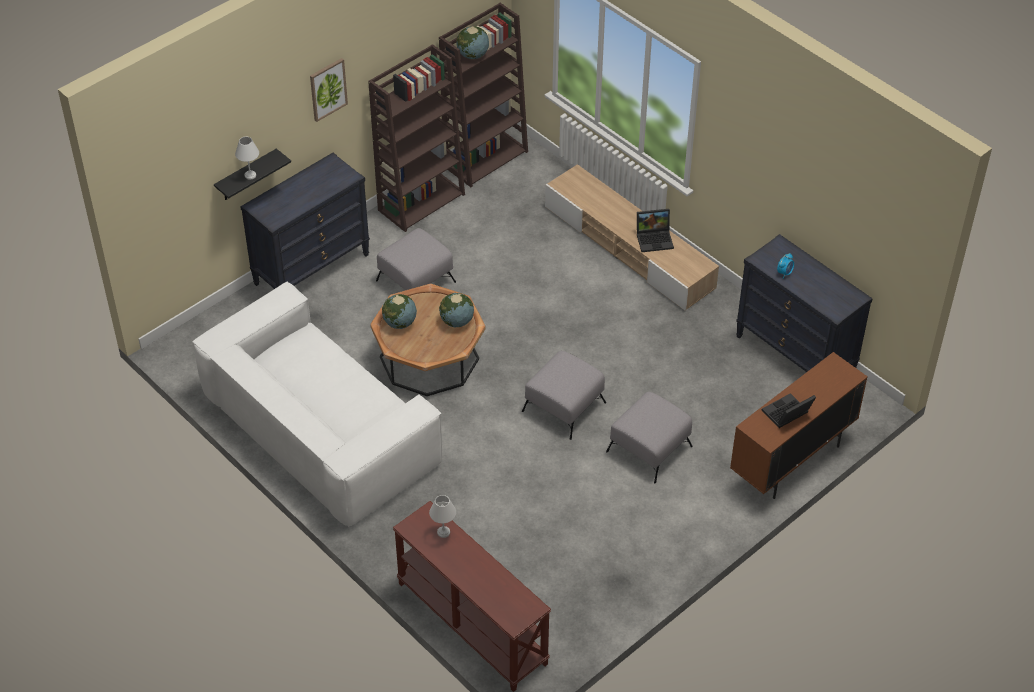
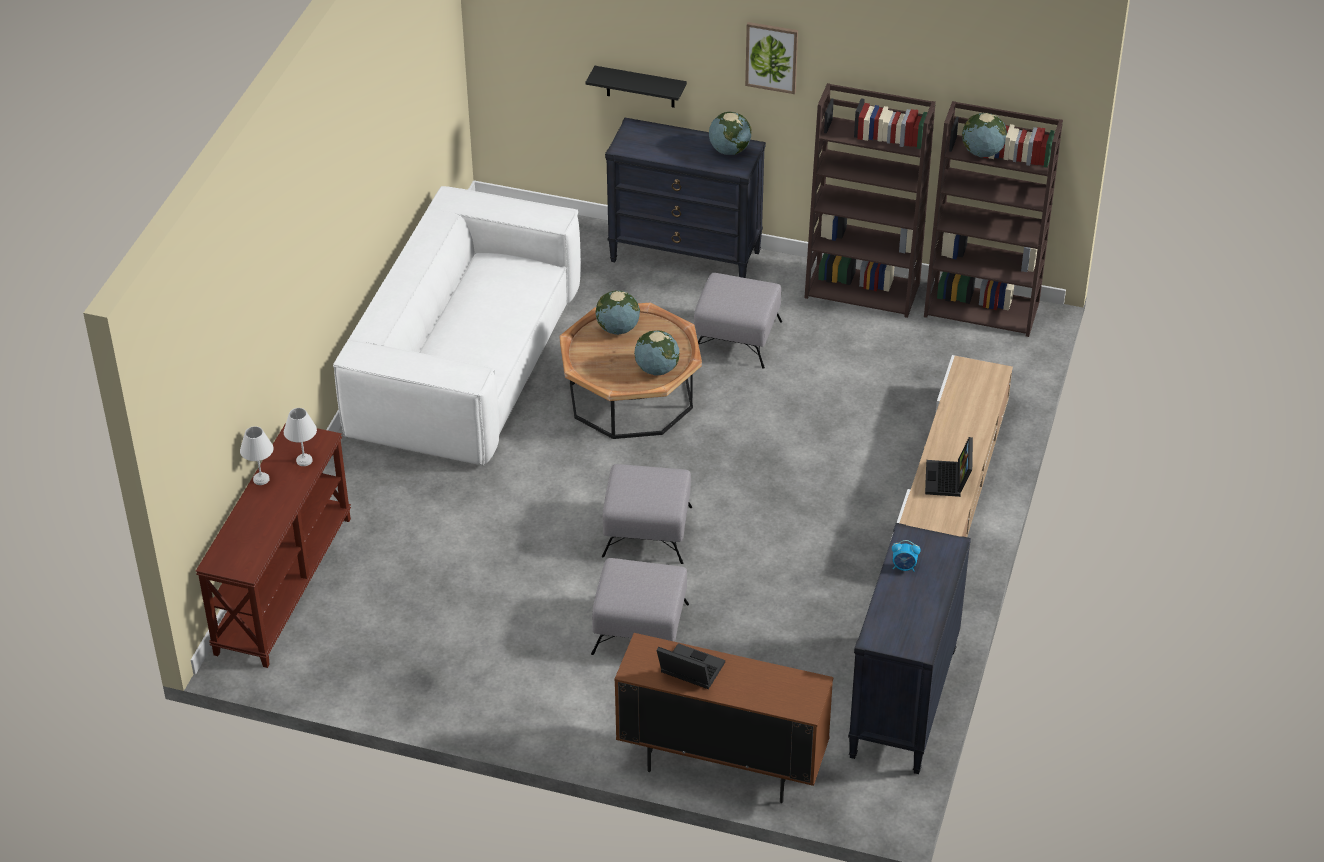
camera: 60 degrees right, 5 degrees down
white table lamp [235,137,259,180] -> white table lamp moved to [240,426,273,485]
laptop [637,209,674,252] -> laptop turned 45 degrees clockwise [925,437,973,497]
none -> globe [709,112,751,155]

